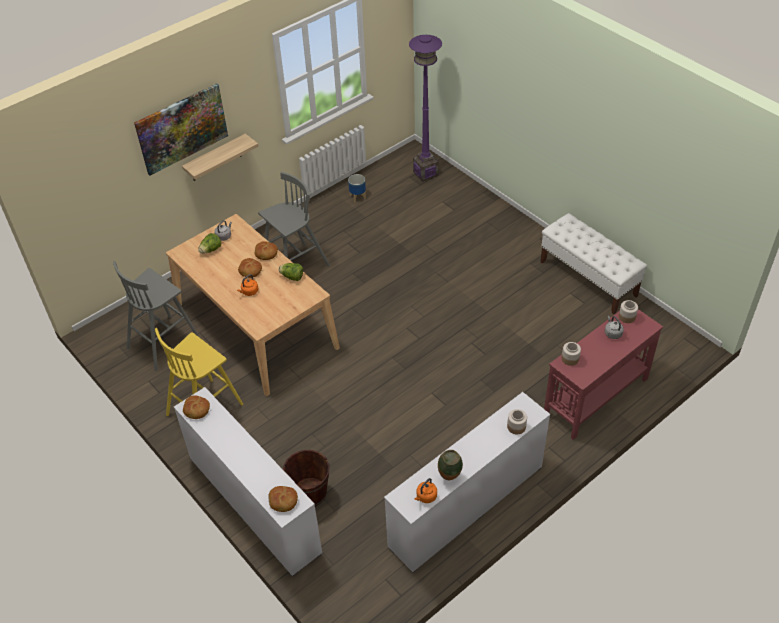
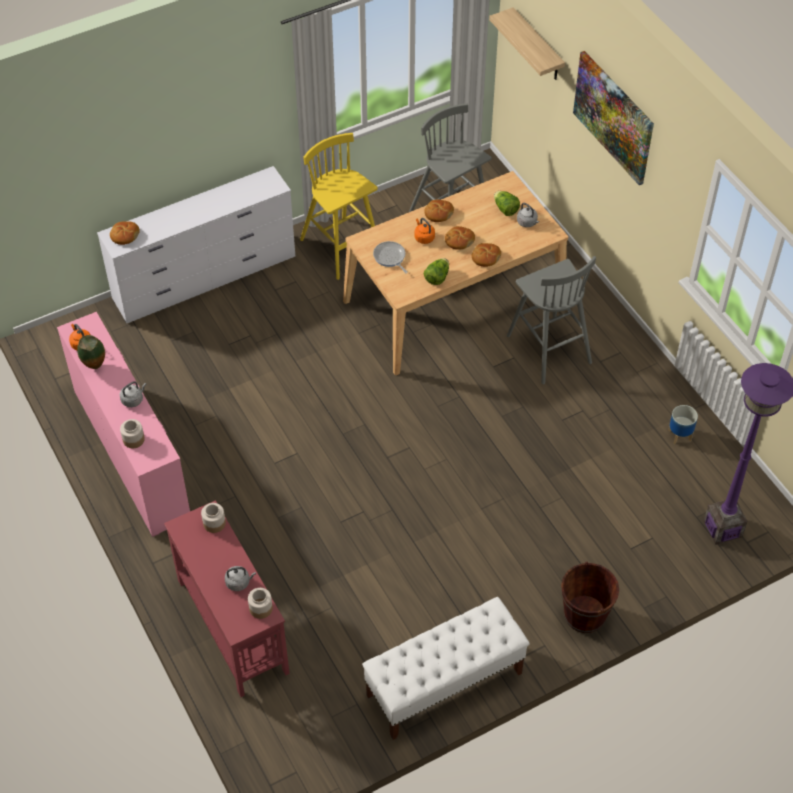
camera: 100 degrees right, 5 degrees up
shelf [182,134,259,181] -> shelf moved to [489,7,565,80]
bread [183,395,210,419] -> bread moved to [424,199,454,222]
brown bucket [283,450,330,507] -> brown bucket moved to [561,562,619,633]
white dresser [384,392,550,573] -> pink dresser [57,312,190,537]
none -> grey kettle [120,381,146,407]
none -> frying pan [373,241,408,273]

